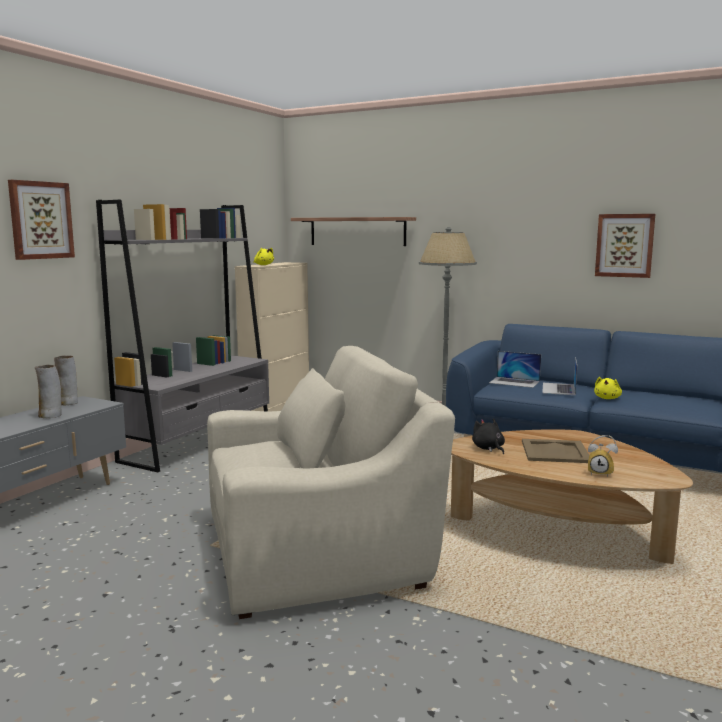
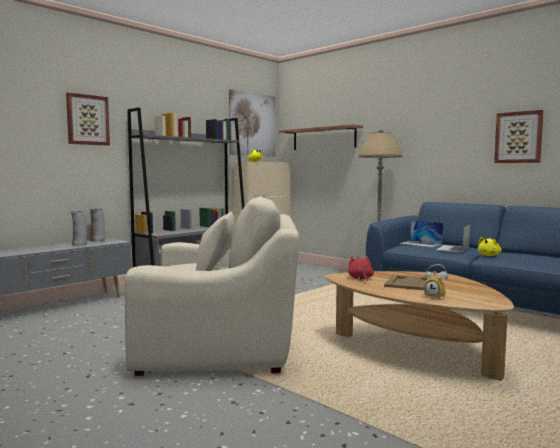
camera: 15 degrees right, 5 degrees down
black plush toy [472,418,505,454] -> red plush toy [348,256,374,281]
none -> picture [229,89,276,156]

